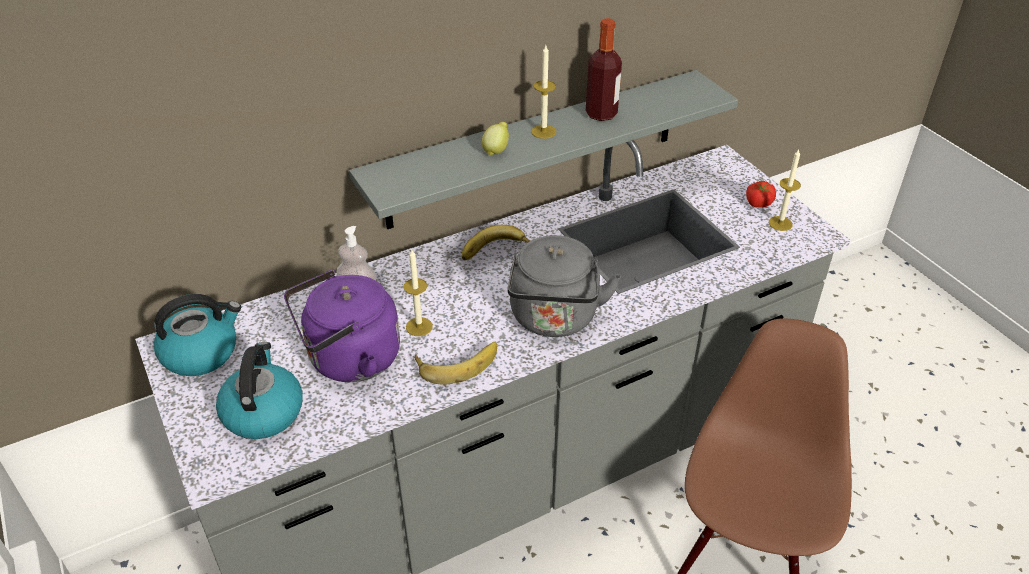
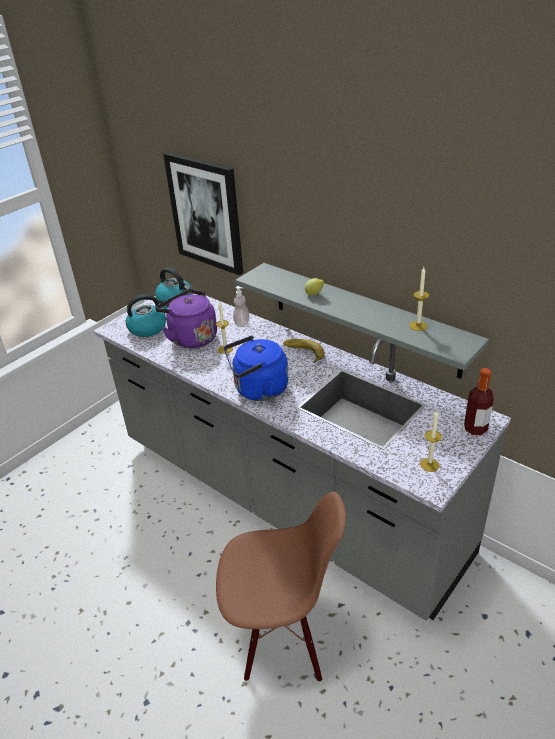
camera: 70 degrees right, 5 degrees down
banana [415,342,497,385] -> none
grey kettle [507,235,621,337] -> blue kettle [224,335,288,401]
candle [531,45,556,139] -> candle moved to [409,267,429,331]
bottle [586,18,622,121] -> bottle moved to [464,368,494,435]
tomato [746,181,776,208] -> none
none -> picture [163,152,243,275]

